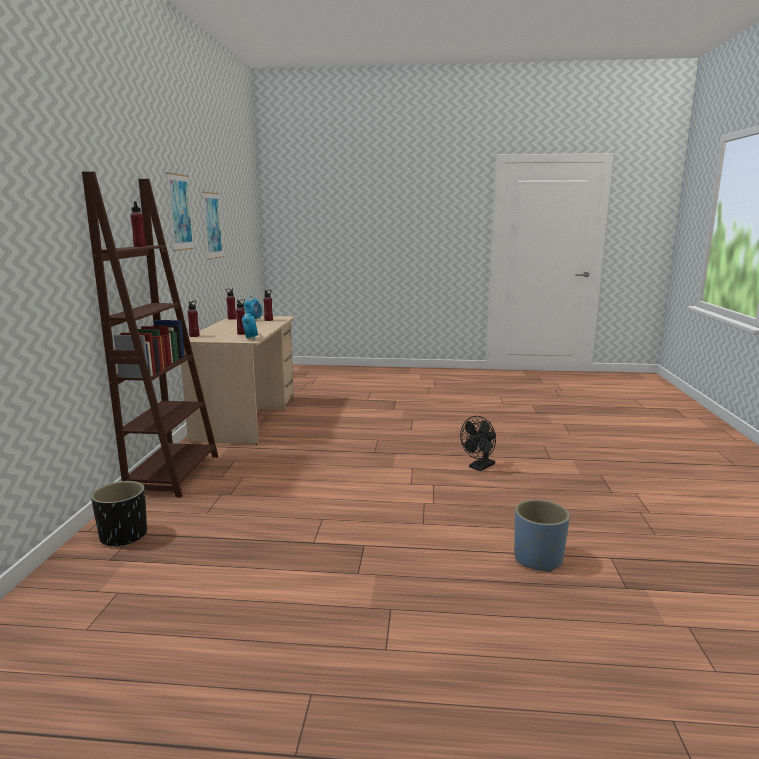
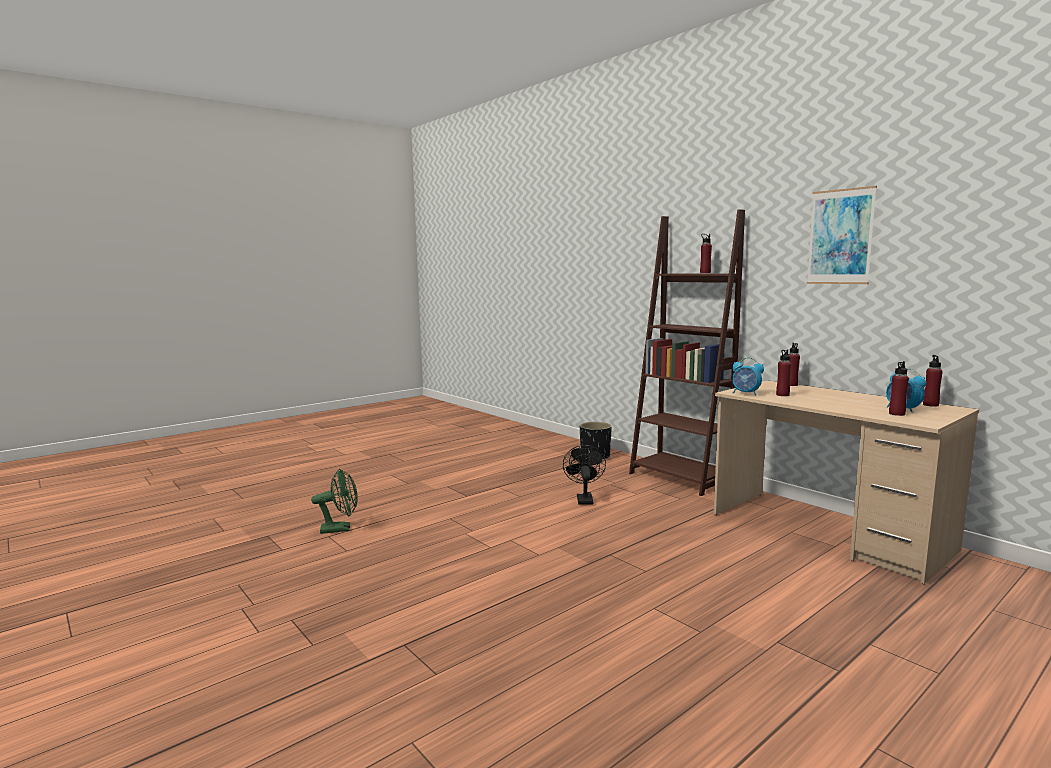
camera: 135 degrees right, 5 degrees down
picture [202,192,224,260] -> none
black fan [460,416,496,471] -> black fan moved to [563,445,606,505]
blue planter [514,499,570,572] -> green fan [311,469,358,534]

